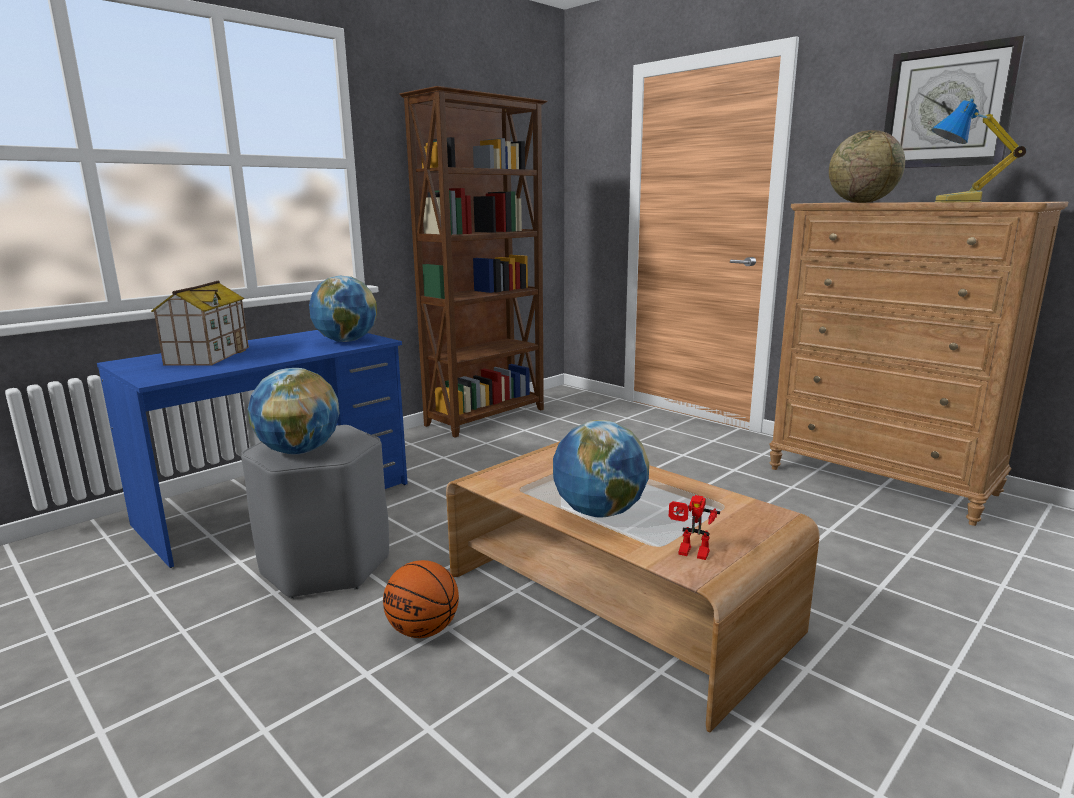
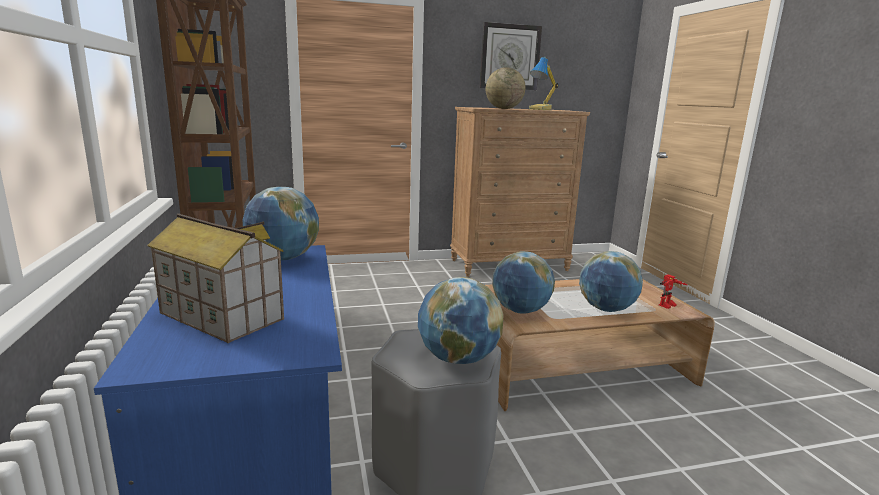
camera: 60 degrees left, 0 degrees up
basketball [383,560,459,638] -> none
none -> globe [492,251,555,314]

